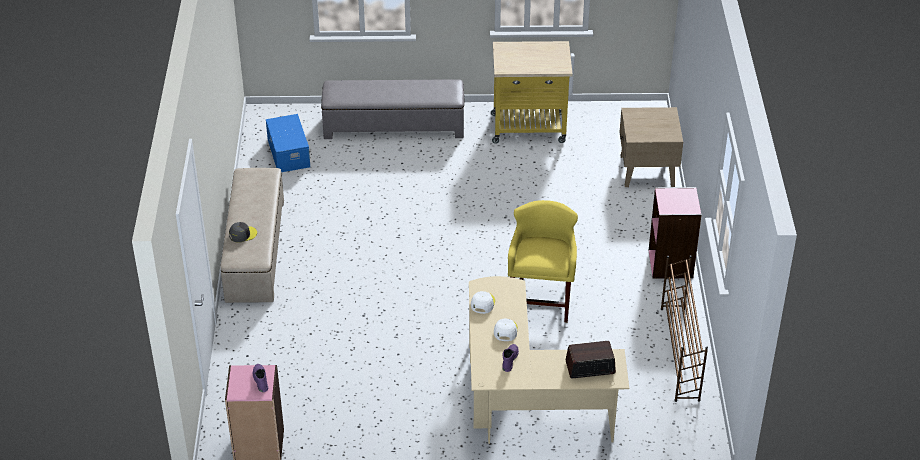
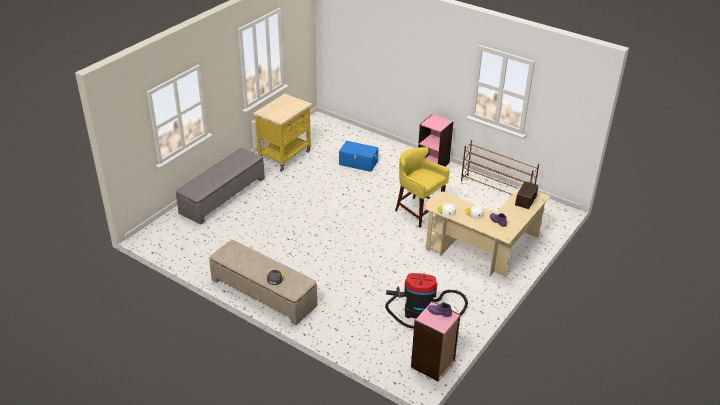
camera: 55 degrees left, 5 degrees down
blue storage box [266,114,310,172] -> blue storage box moved to [339,141,379,172]
beige nightstand [620,107,683,187] -> none
none -> vacuum cleaner [385,273,468,329]

